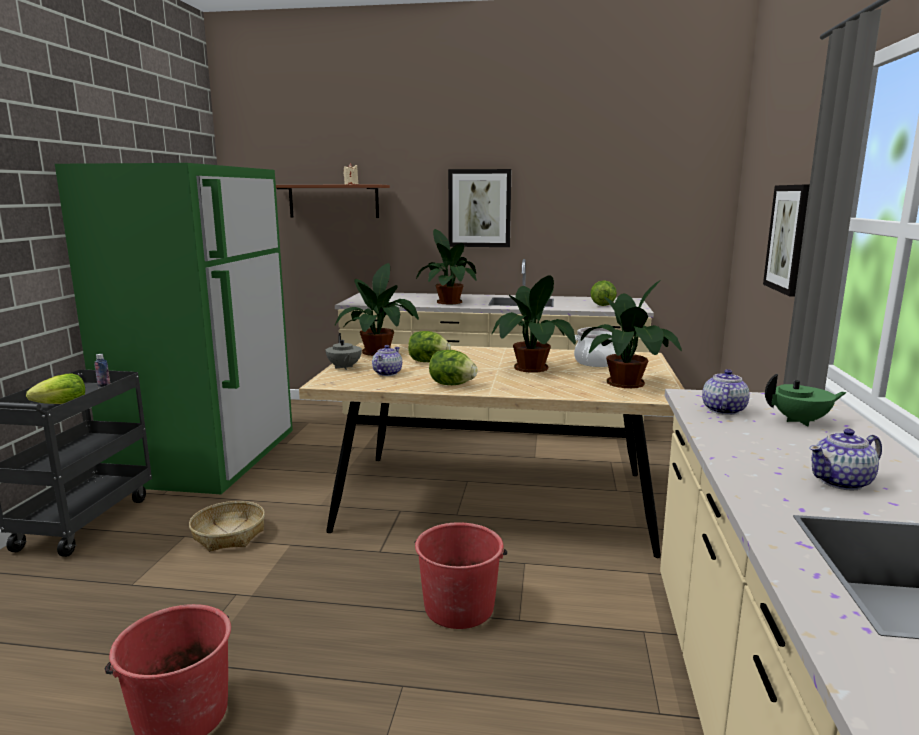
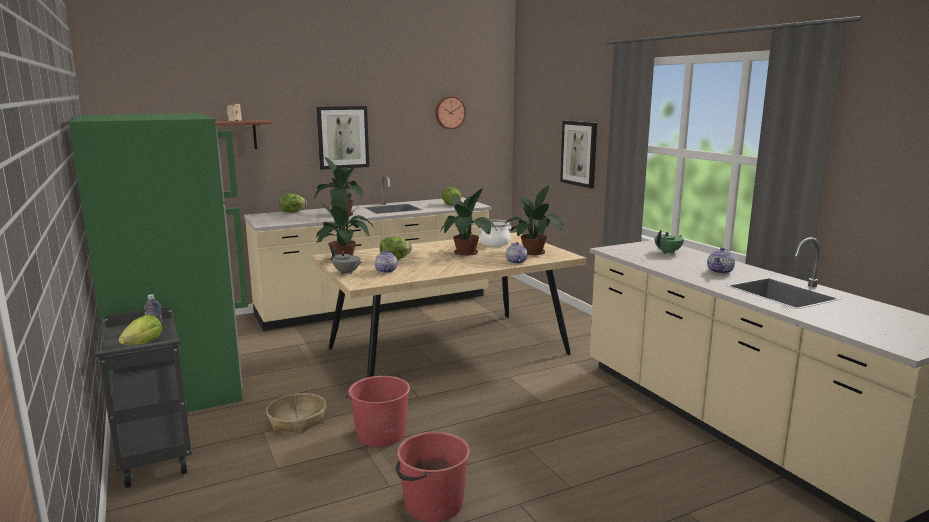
camera: 35 degrees left, 0 degrees up
red bucket [415,522,507,629] -> red bucket moved to [346,376,411,447]
lettuce [429,350,478,385] -> lettuce moved to [280,193,307,213]
teapot [702,369,750,415] -> teapot moved to [506,242,528,264]
none -> wall clock [435,96,466,129]

